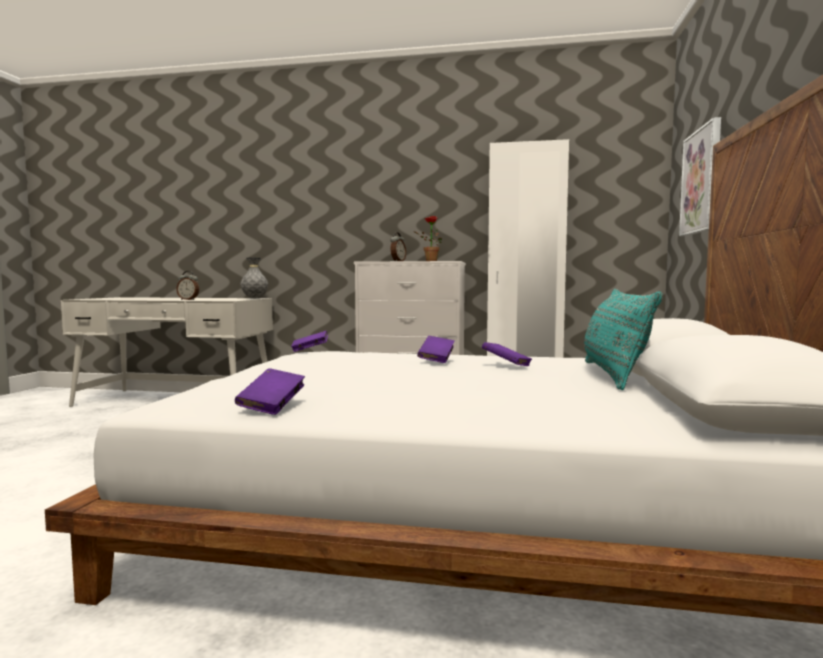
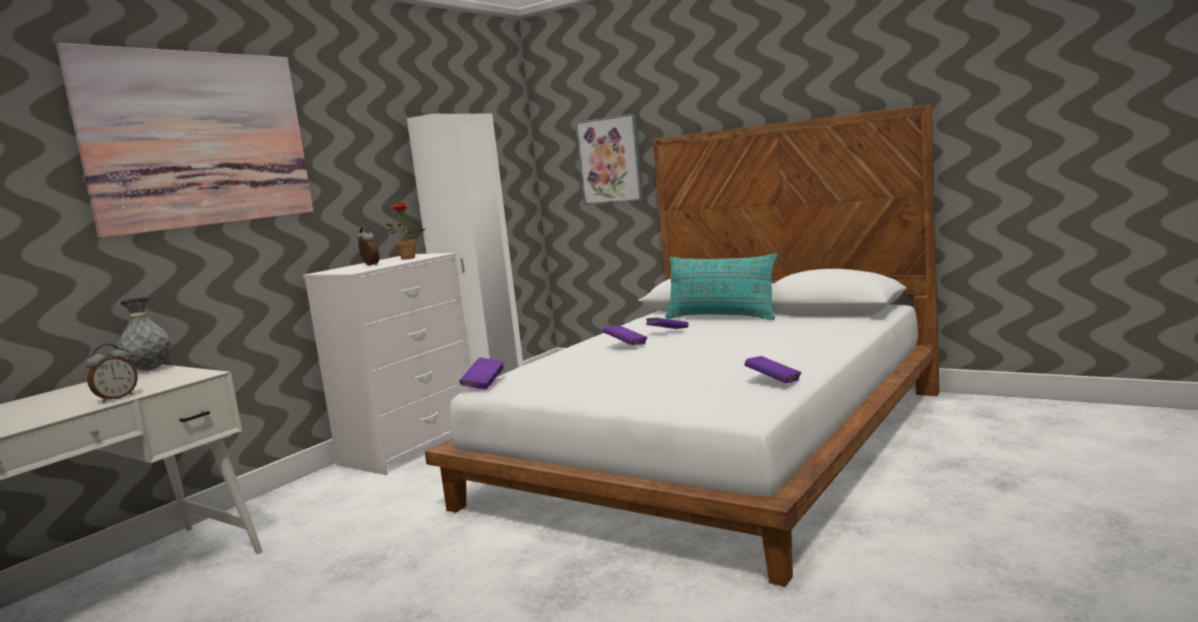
camera: 65 degrees left, 5 degrees up
none -> picture [56,43,313,238]

